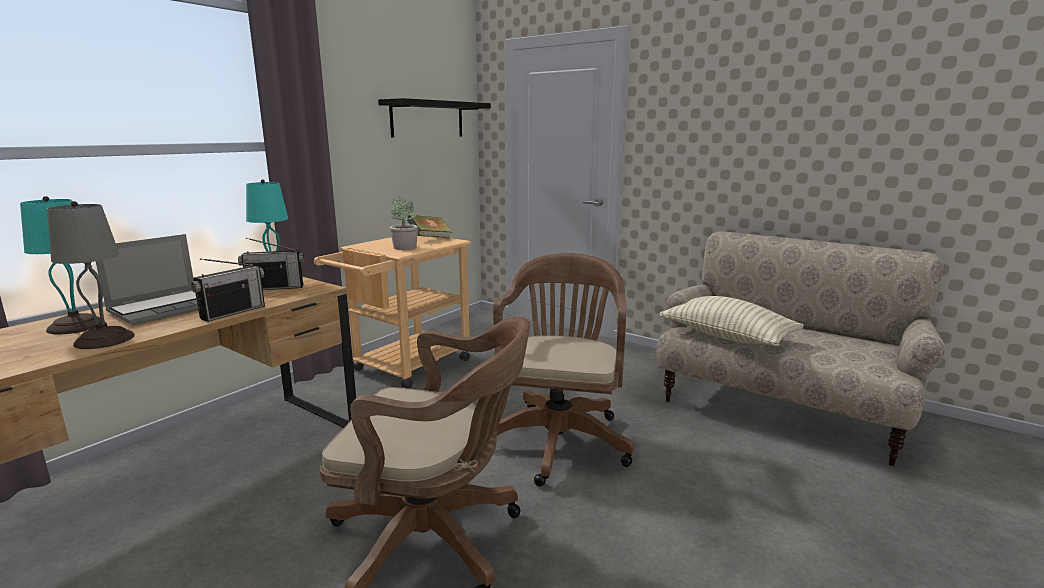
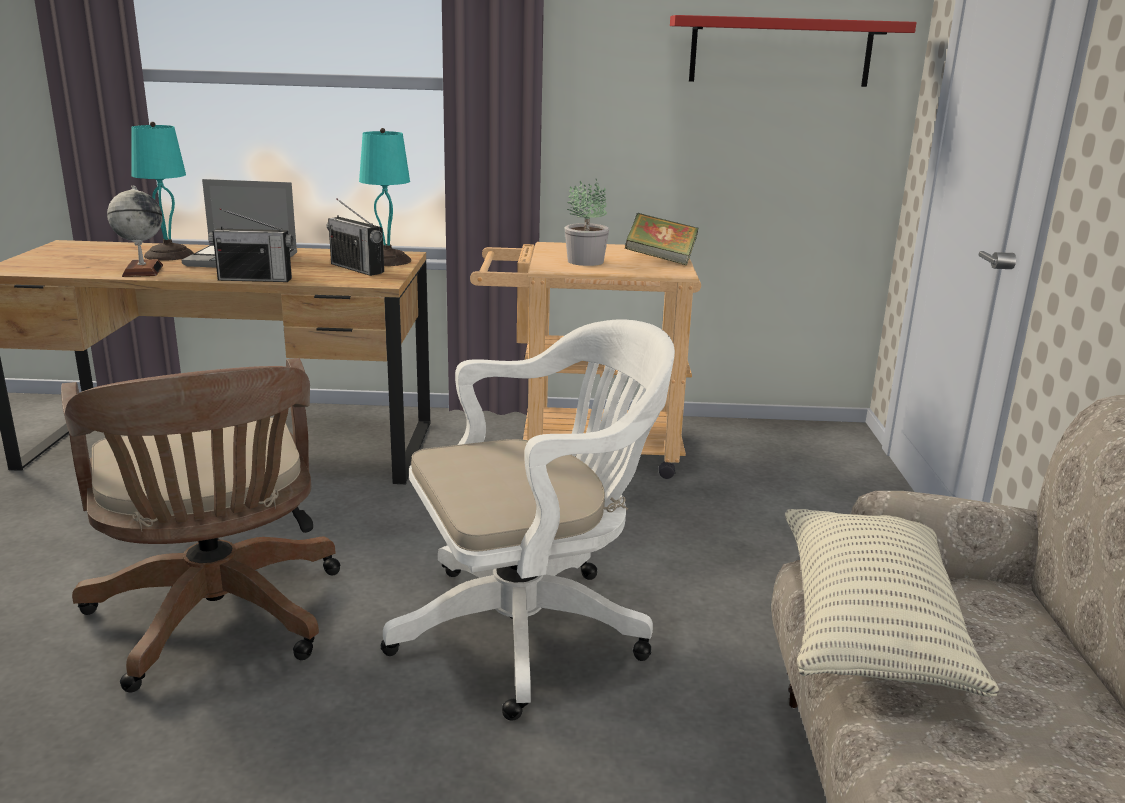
camera: 55 degrees right, 5 degrees up
grey table lamp [47,201,135,349] -> globe [107,186,163,277]
black shelf [378,98,491,138] -> red shelf [670,15,917,87]
brown office chair [493,253,634,486] -> white office chair [381,319,675,721]

